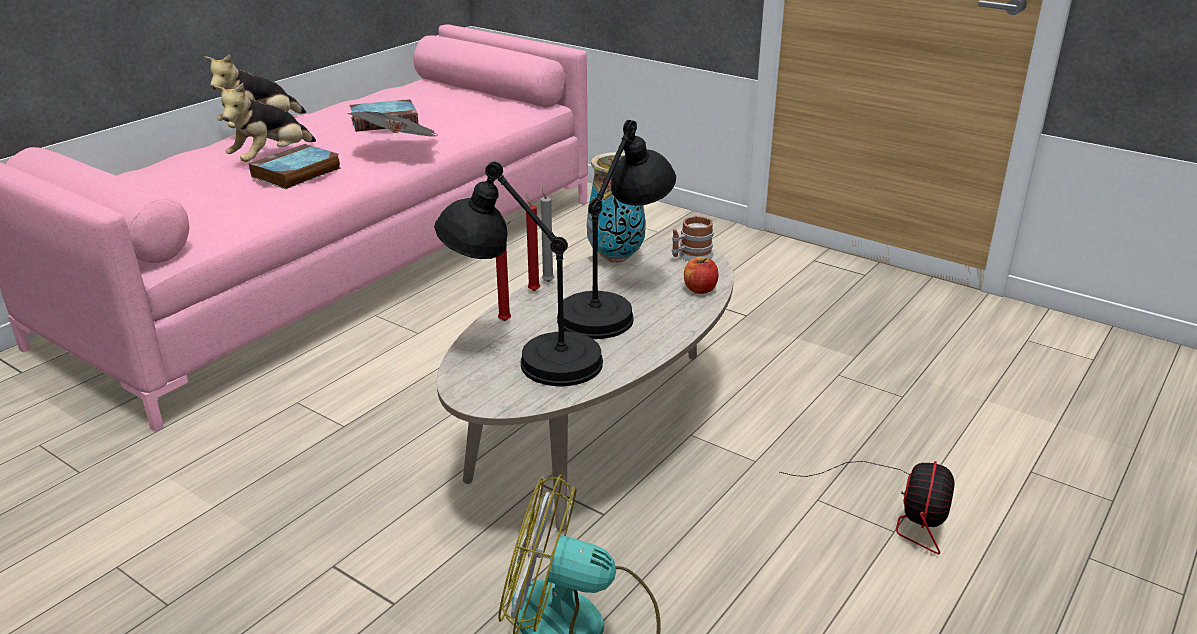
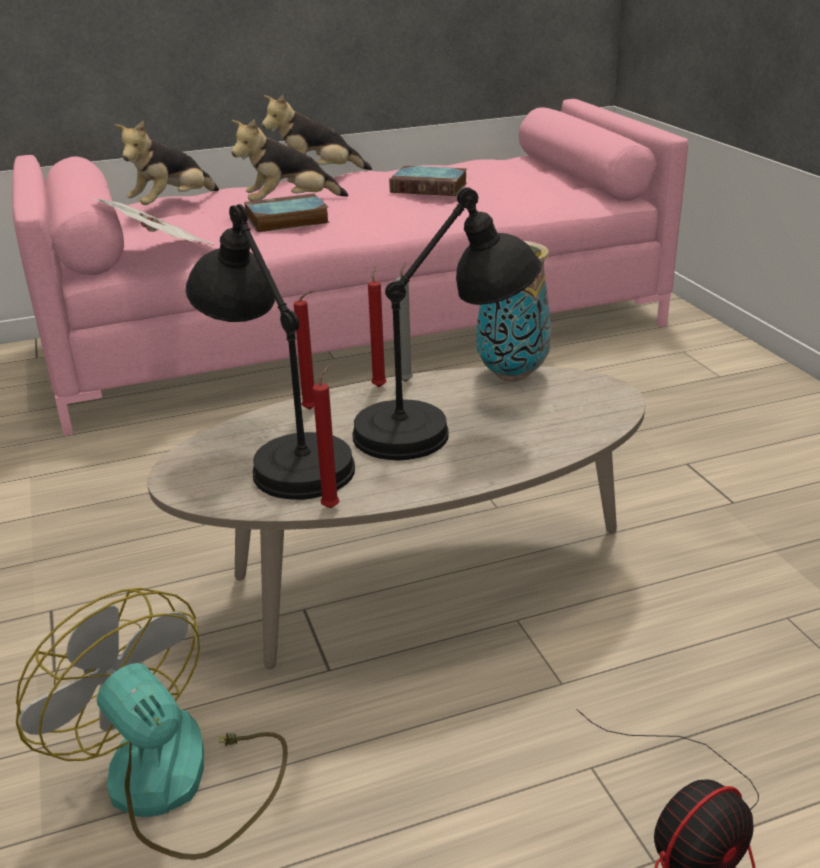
camera: 35 degrees right, 0 degrees up
newspaper [347,111,439,137] -> newspaper moved to [94,199,214,244]
mug [672,216,714,261] -> none
apple [684,257,719,294] -> none
none -> plush toy [115,121,219,205]
none -> red candle [313,365,340,508]

